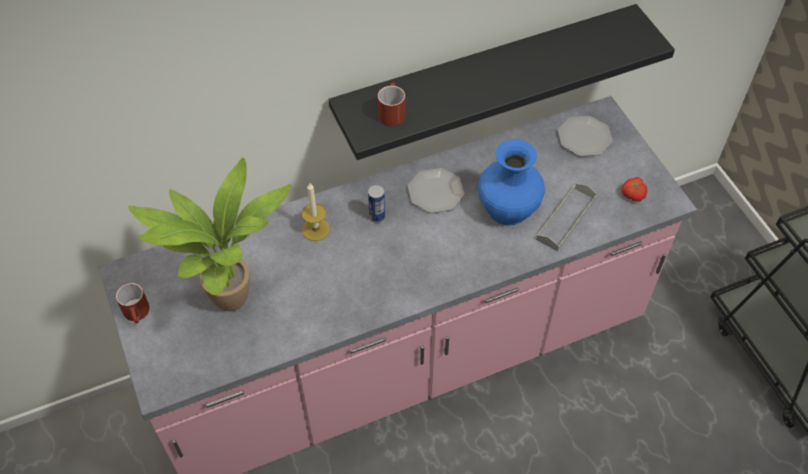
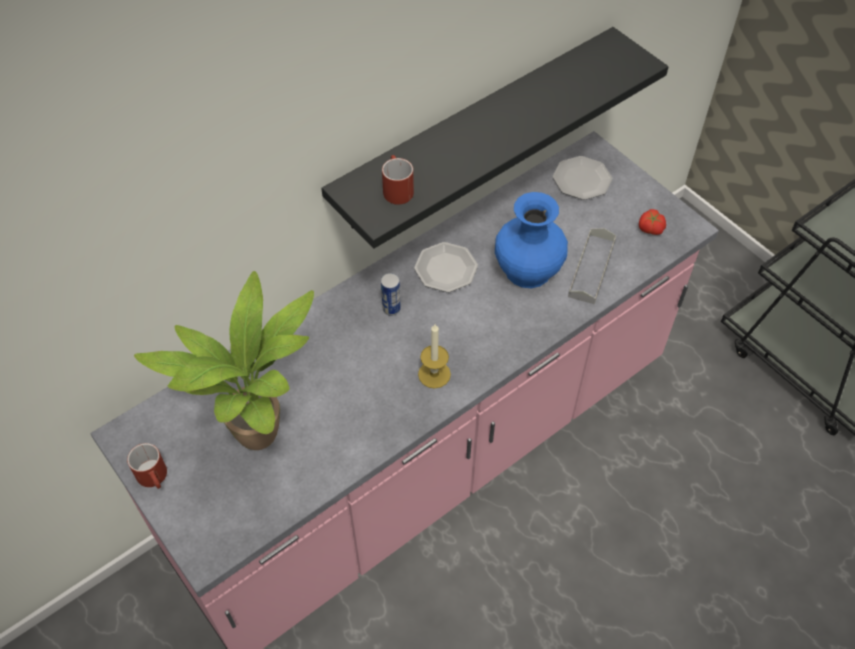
camera: 15 degrees left, 0 degrees up
candle [302,183,330,241] -> candle moved to [418,324,451,389]

